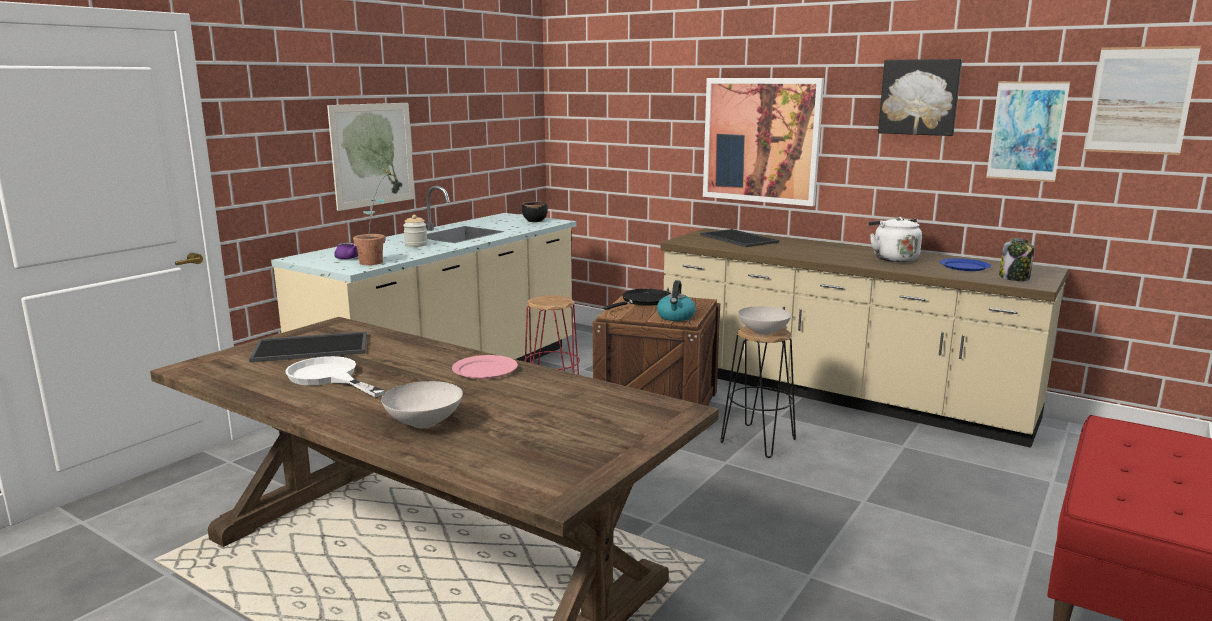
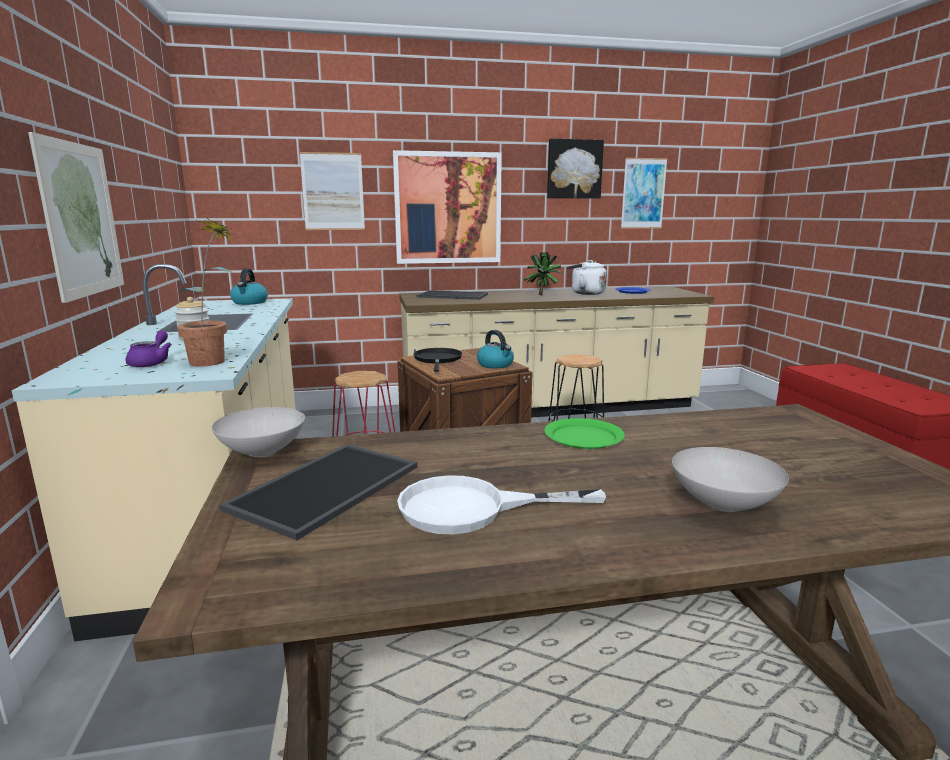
camera: 45 degrees left, 0 degrees up
pink plate [452,355,518,379] -> green plate [544,418,625,449]
black bowl [522,202,548,222] -> kettle [230,268,268,305]
white bowl [738,306,792,335] -> white bowl moved to [212,407,305,457]
jar [999,238,1034,281] -> none
picture [1085,46,1201,155] -> picture moved to [300,152,365,230]
none -> potted plant [523,252,563,295]

